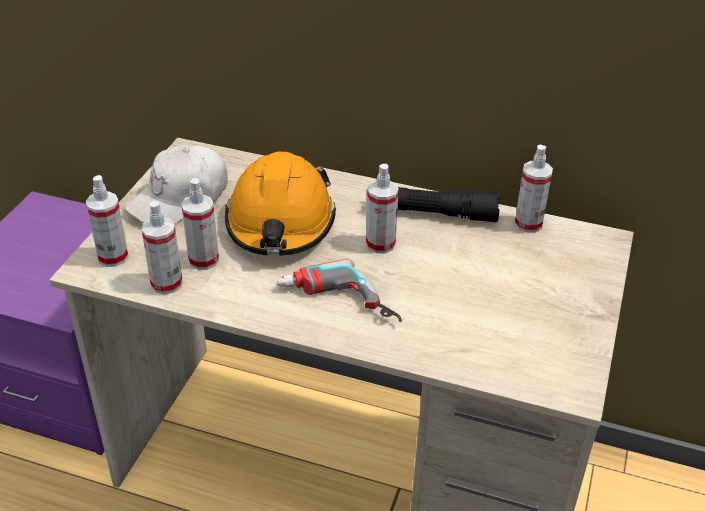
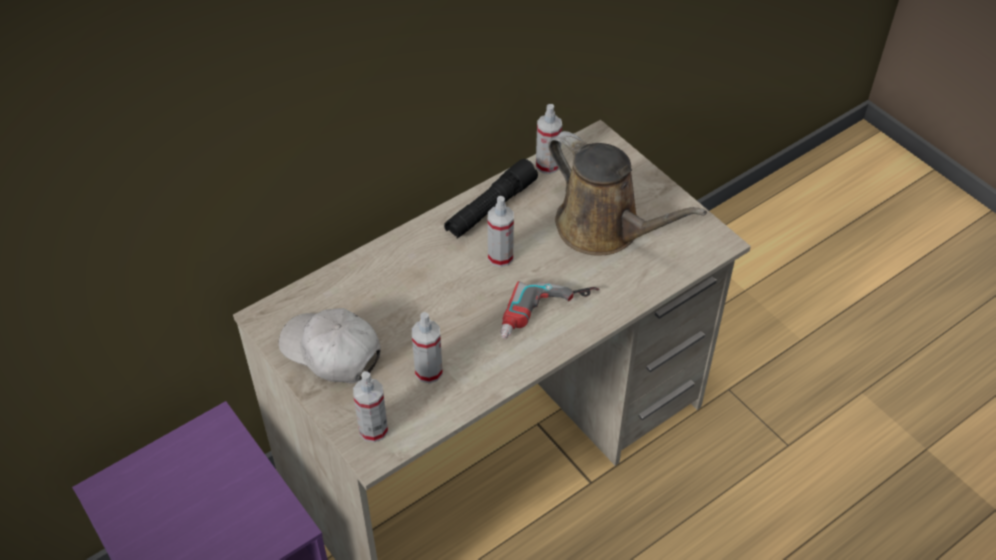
camera: 55 degrees left, 10 degrees up
white cap [125,144,228,224] -> white cap turned 135 degrees clockwise [278,308,381,383]
spray bottle [142,201,182,294] -> none
orange hard hat [225,152,336,256] -> none
none -> brown watering can [548,131,707,256]

